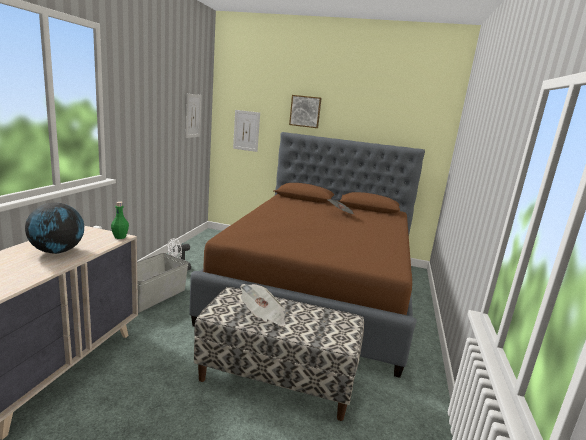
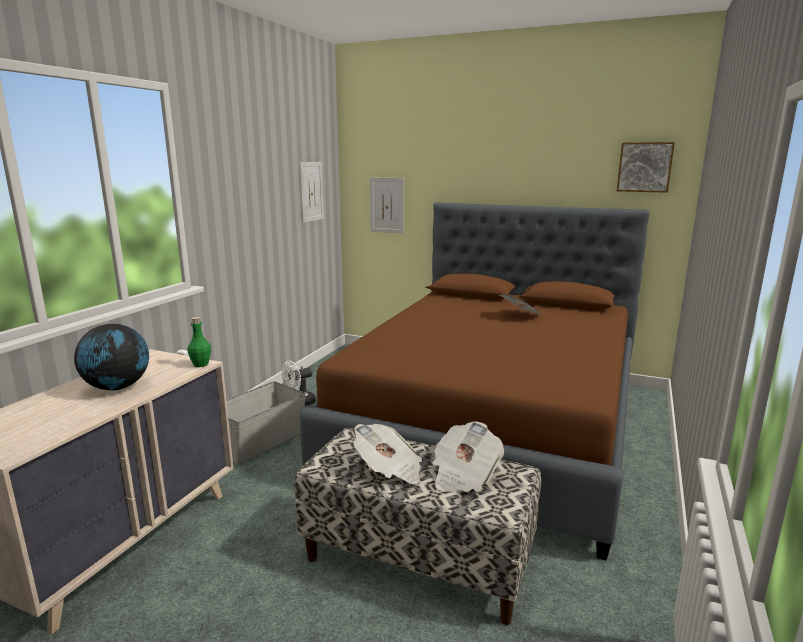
camera: 10 degrees right, 0 degrees up
picture [289,95,322,128] -> picture moved to [617,142,675,193]
none -> newspaper [432,421,504,492]

